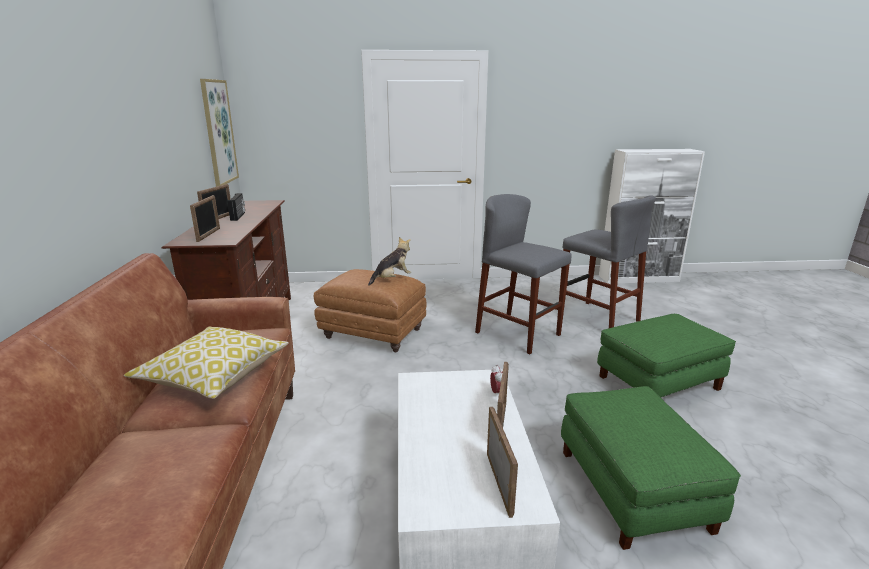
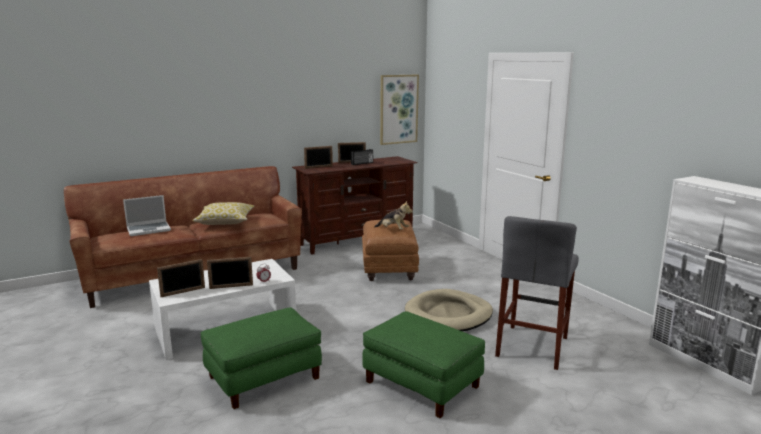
camera: 65 degrees right, 5 degrees down
grey stool [475,194,571,354] -> beige dog bed [405,289,493,331]
none -> laptop [123,195,171,236]

